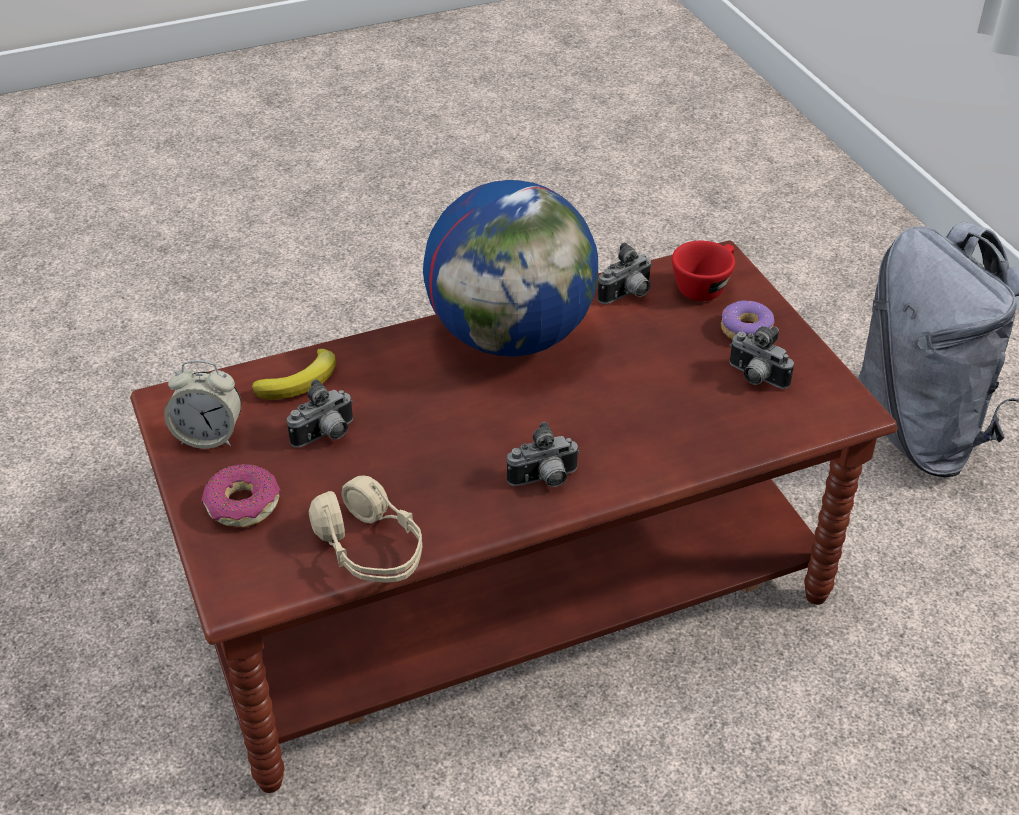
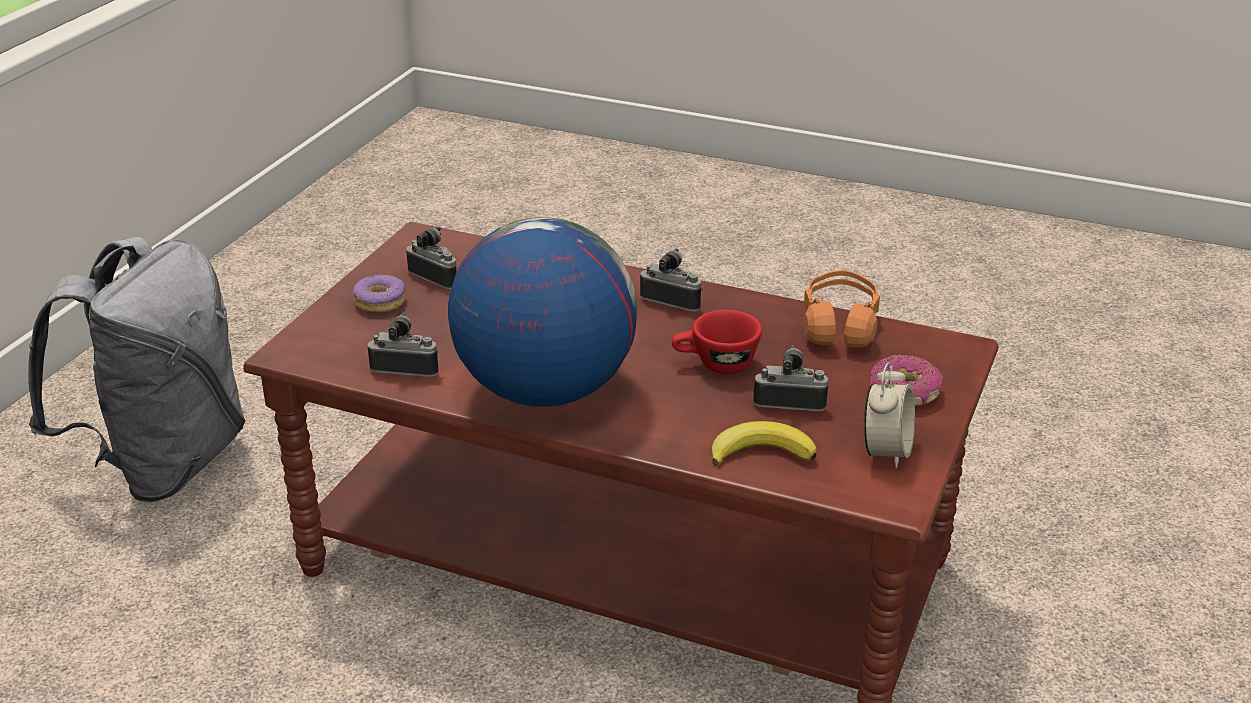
camera: 135 degrees left, 10 degrees down
alarm clock [164,360,241,449] -> alarm clock turned 60 degrees clockwise [864,362,915,469]
beige headphones [309,475,423,583] -> orange headphones [804,270,880,348]
red cup [672,241,735,301] -> red cup moved to [672,310,762,374]
camera [729,326,794,389] -> camera turned 45 degrees counterclockwise [406,227,458,289]

